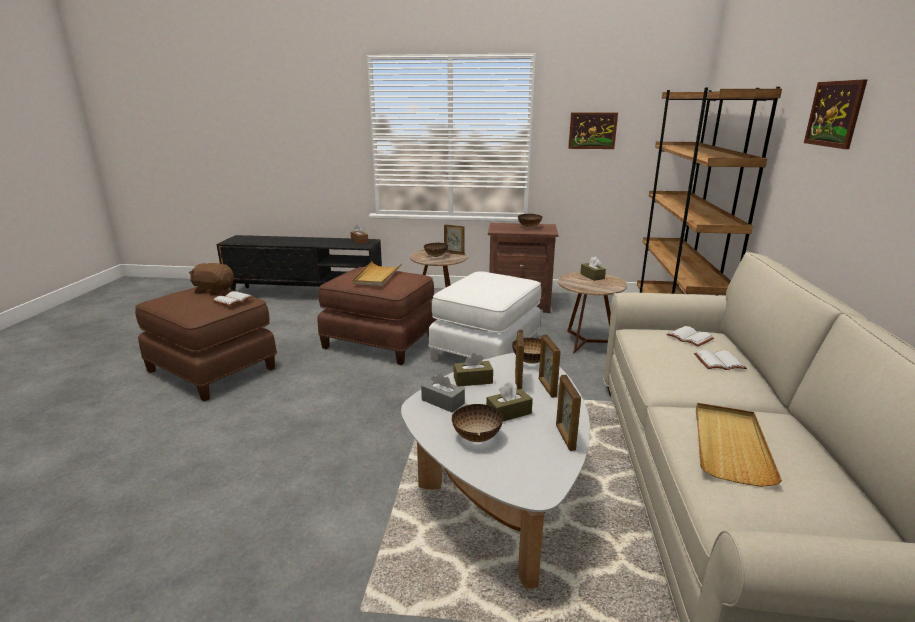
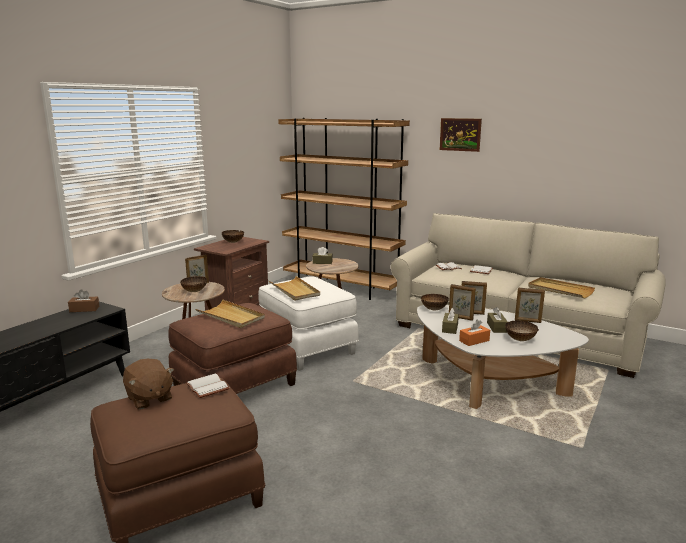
camera: 65 degrees left, 5 degrees down
brown plush toy [189,263,234,295] -> brown plush toy turned 75 degrees counterclockwise [123,359,174,409]
grey tissue box [421,373,465,413] -> orange tissue box [459,320,490,346]
picture [568,112,618,149] -> none
none -> beige tray [269,276,320,301]

